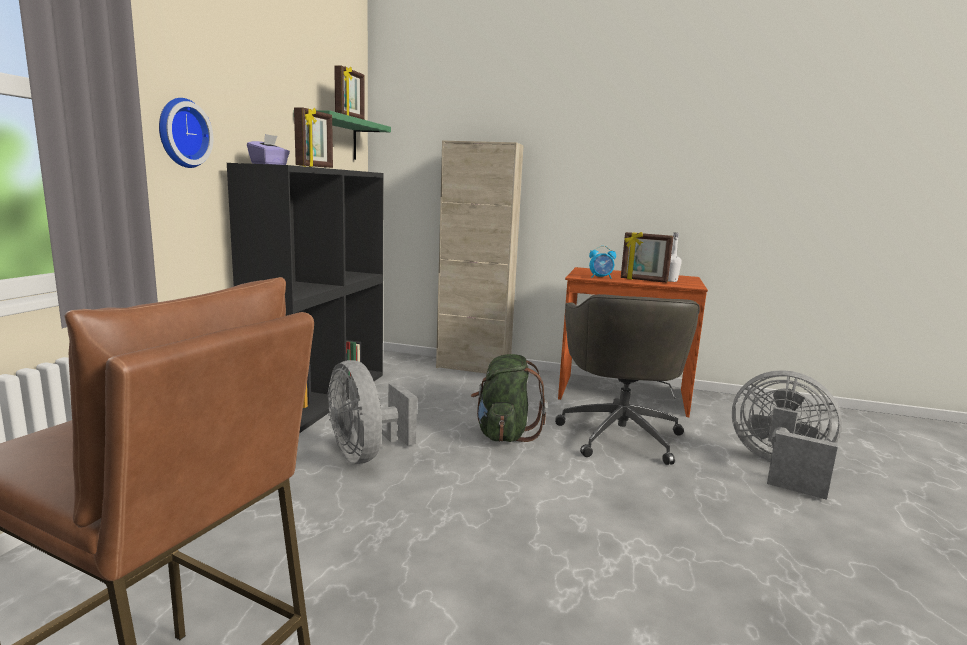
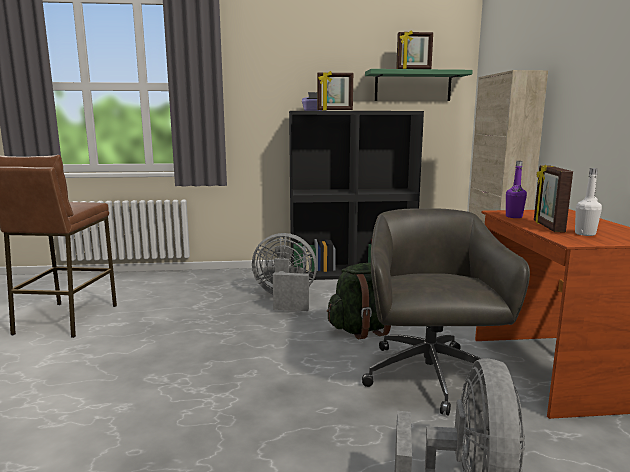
camera: 70 degrees right, 0 degrees up
wall clock [159,98,213,168] -> none
grey fan [328,360,417,464] -> grey fan turned 60 degrees clockwise [252,233,317,311]
grey office chair [555,294,700,465] -> grey office chair turned 105 degrees clockwise [362,208,530,416]
alarm clock [589,246,616,279] -> purple bottle [506,161,527,218]

